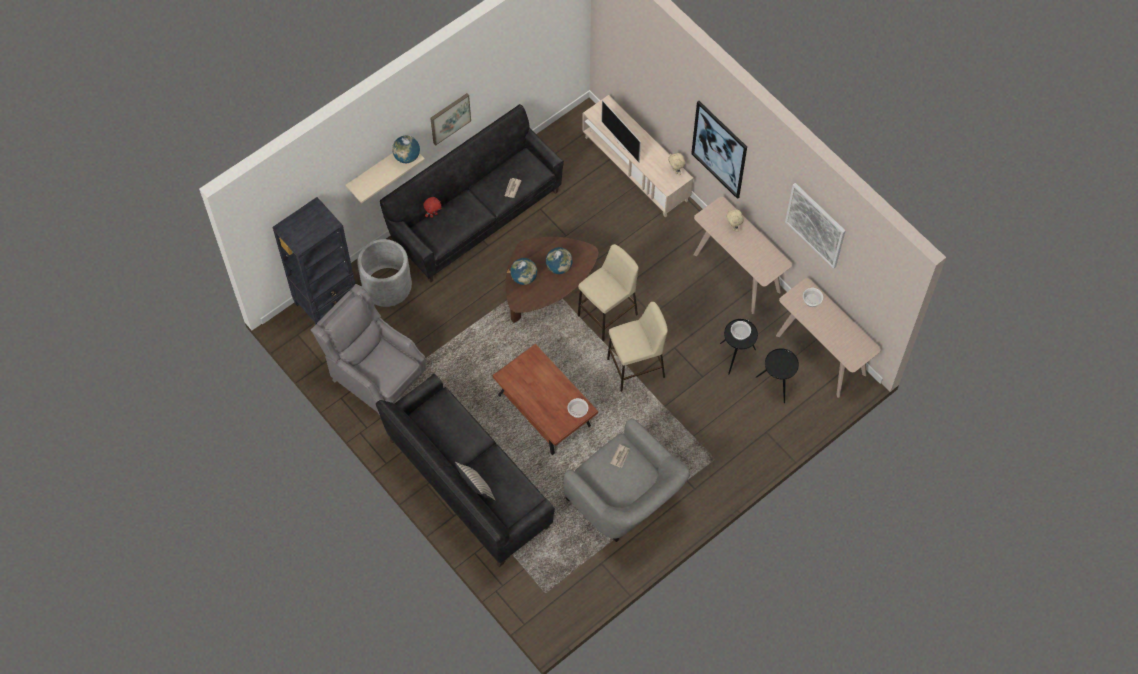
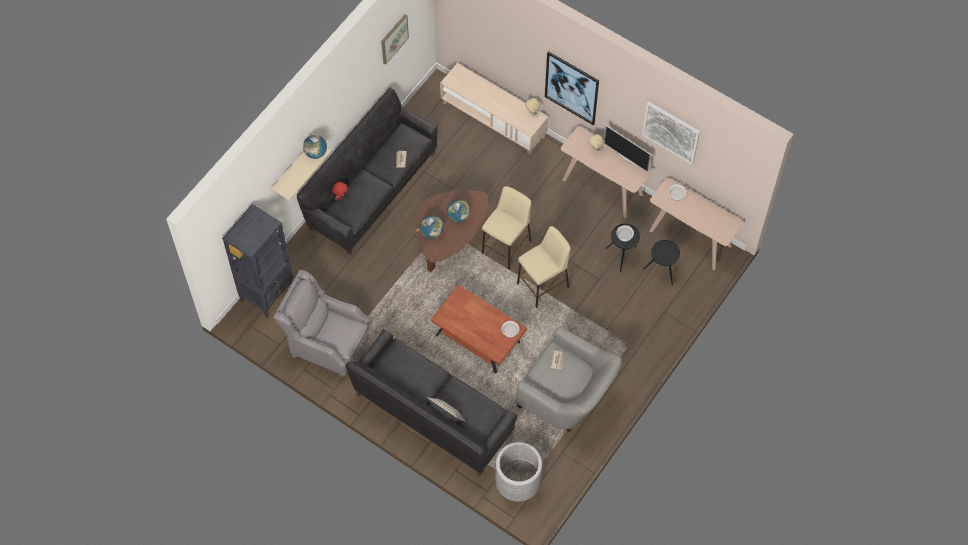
camera: 15 degrees left, 0 degrees up
grey planter [357,239,412,307] -> grey planter moved to [495,442,542,501]
picture [430,93,471,146] -> picture moved to [381,14,409,65]
television [601,100,641,163] -> television moved to [604,125,651,172]

